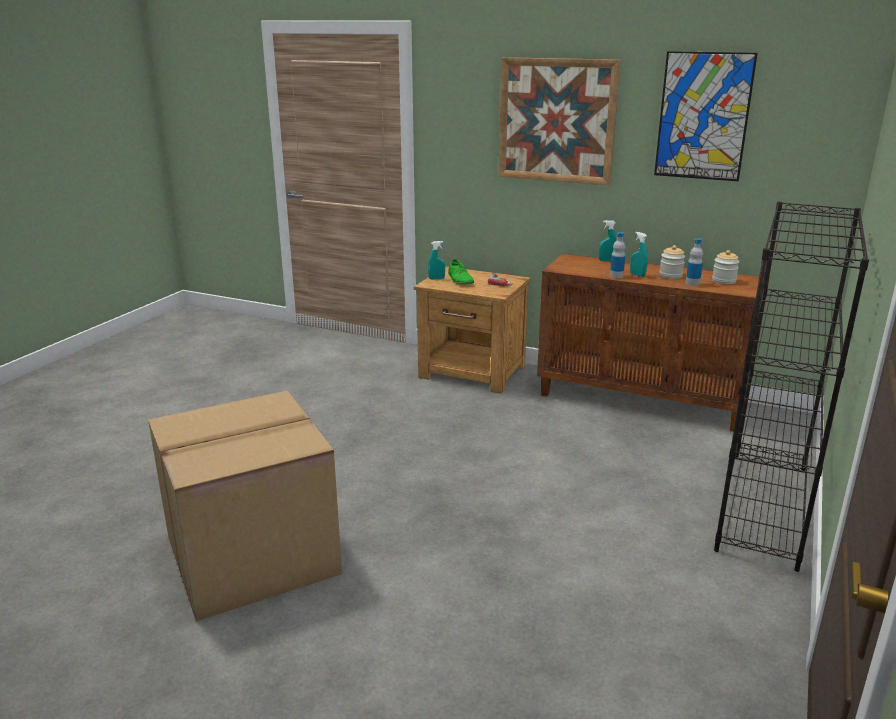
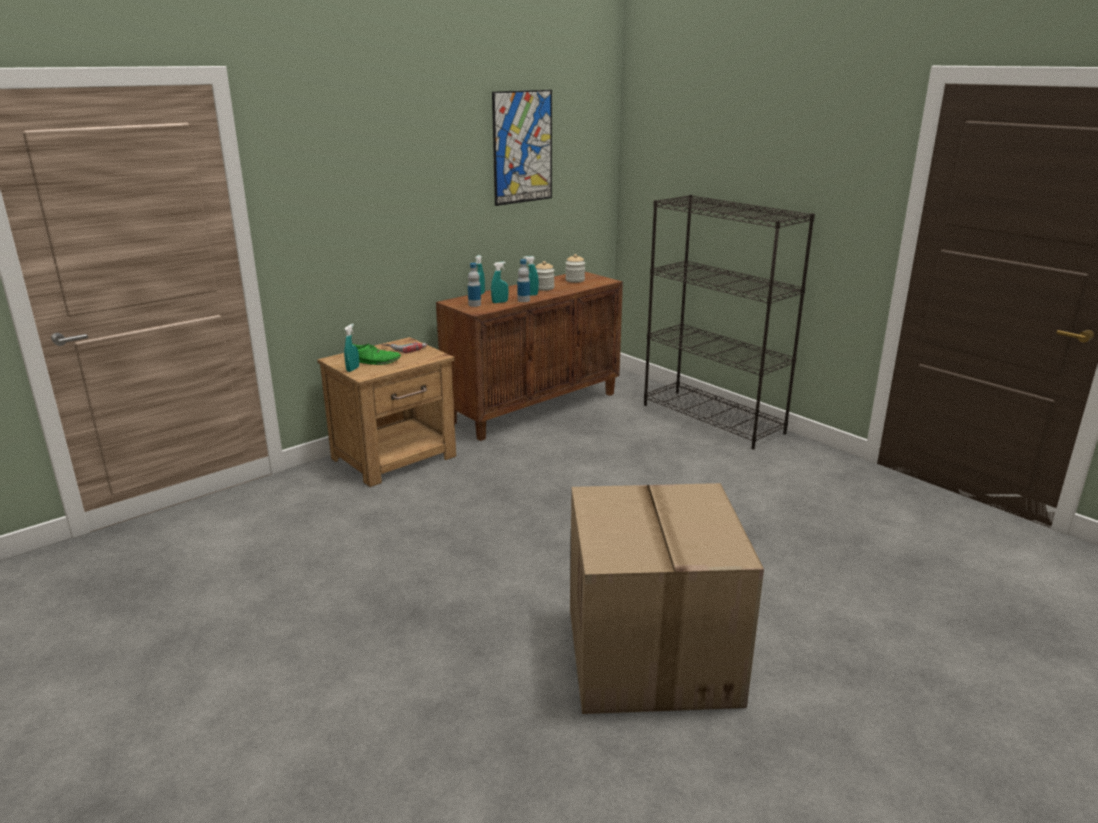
camera: 65 degrees left, 0 degrees up
picture [498,57,621,186] -> none
bottle [686,238,703,286] -> bottle moved to [468,263,481,307]
none -> turquoise spray bottle [491,262,509,303]

